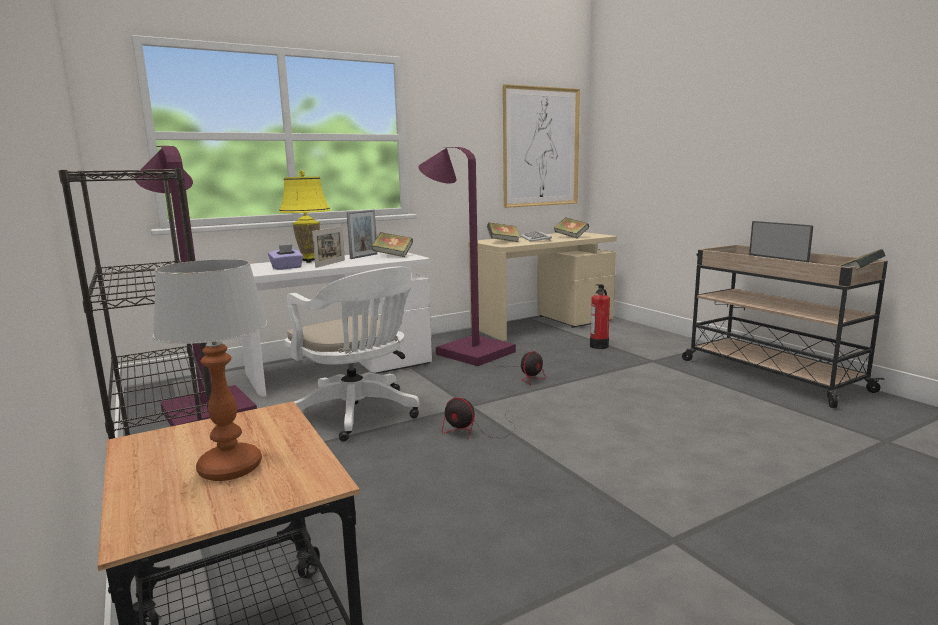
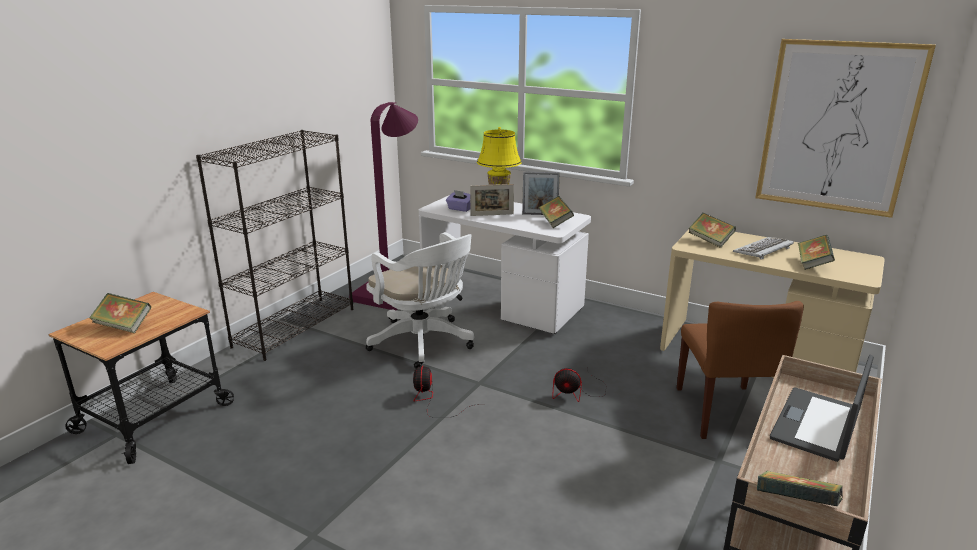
camera: 60 degrees right, 10 degrees up
table lamp [153,259,268,481] -> book [89,293,151,333]
white office chair [285,267,420,442] -> white office chair turned 60 degrees counterclockwise [366,232,474,369]
purple floor lamp [418,147,516,366] -> none
fire extinguisher [590,284,610,349] -> brown chair [677,301,804,439]

